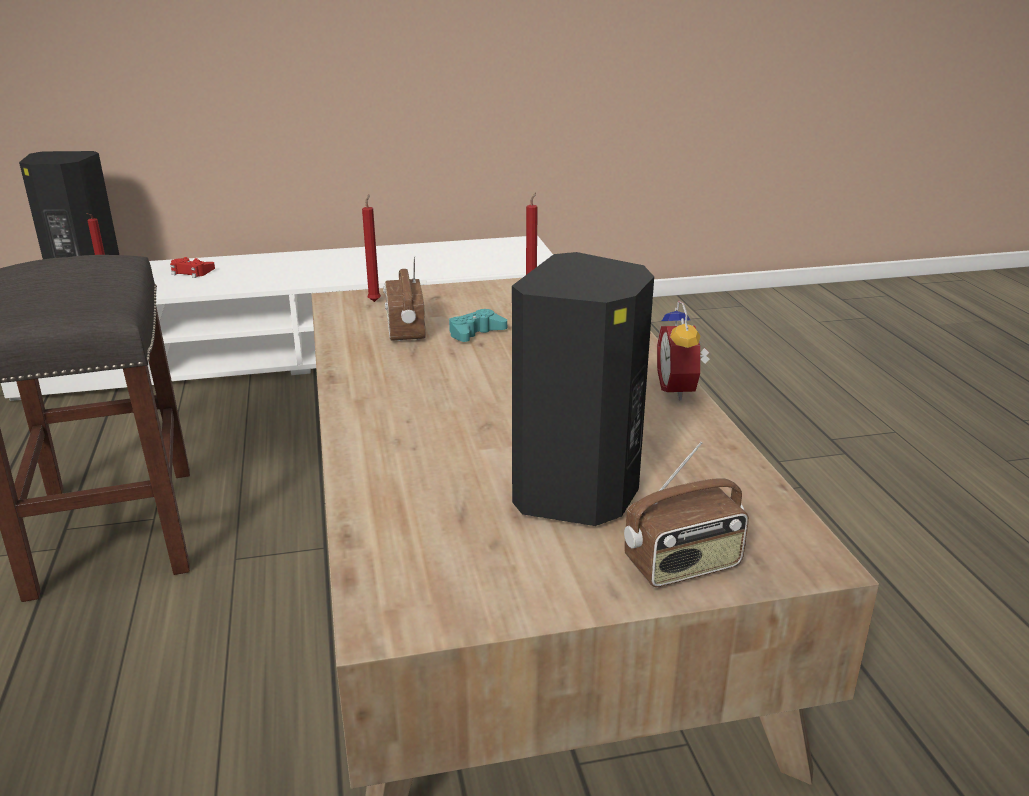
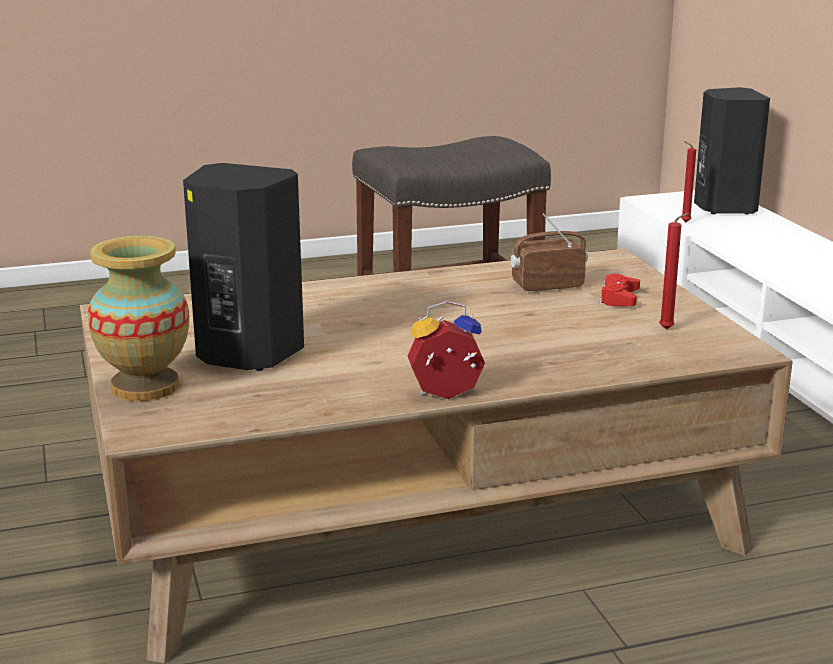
camera: 85 degrees right, 5 degrees down
red game controller [170,257,215,278] -> red game controller moved to [600,274,640,306]
red candle [362,194,381,302] -> none
turquoise game controller [449,309,507,342] -> none
radio [624,441,749,587] -> vase [88,236,189,401]

